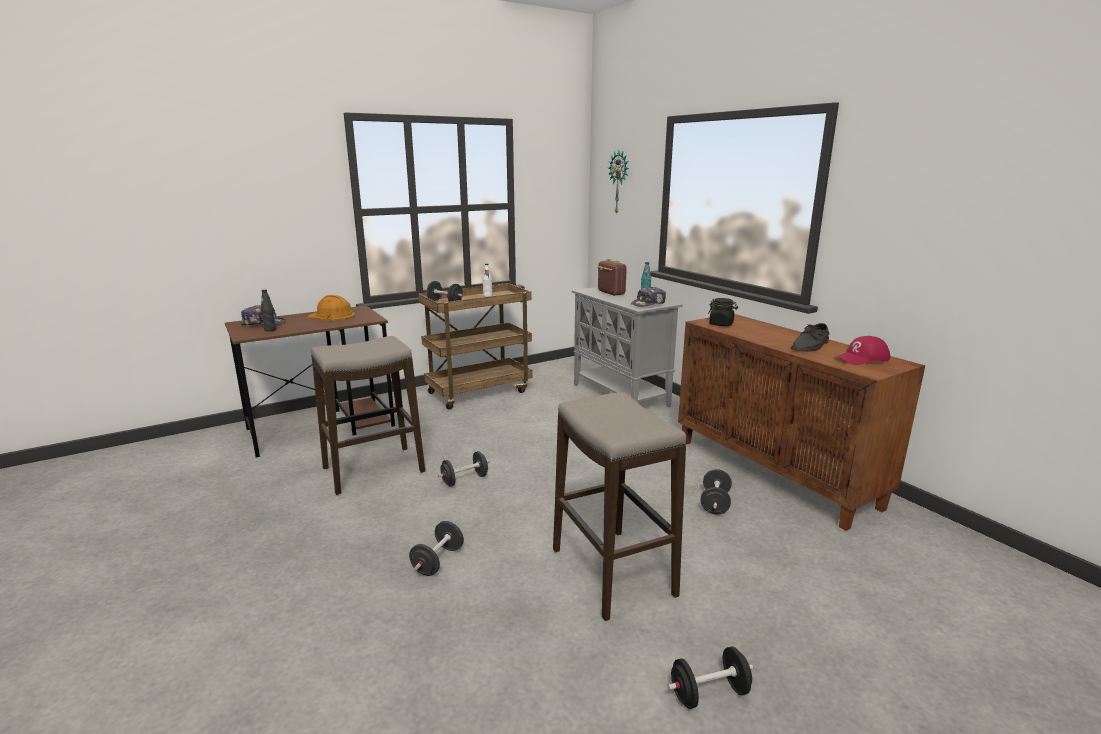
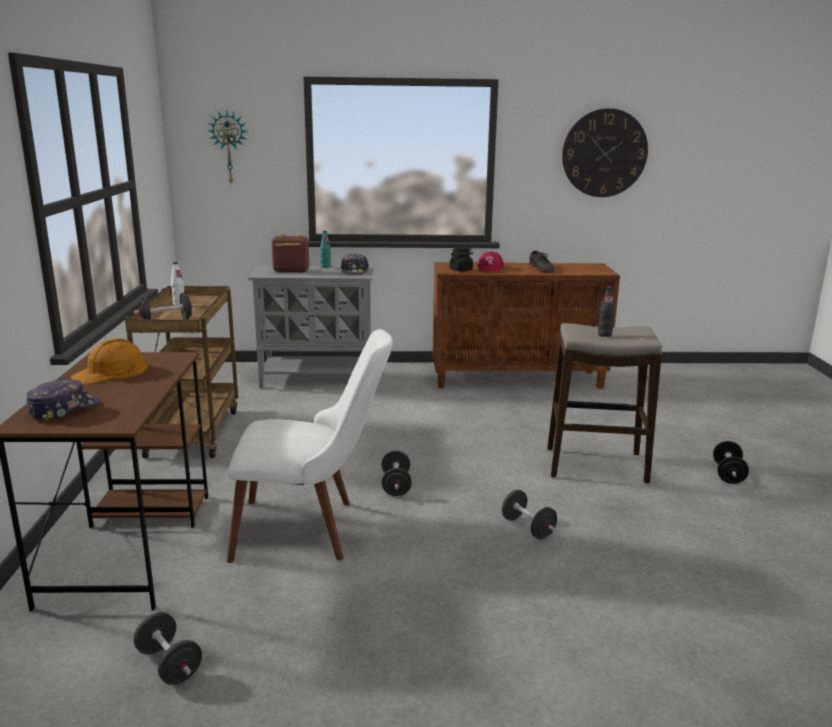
camera: 60 degrees left, 0 degrees up
black bottle [261,289,276,332] -> black bottle moved to [598,287,615,337]
stool [311,336,425,495] -> white chair [227,329,393,563]
black dumbbell [701,469,732,514] -> black dumbbell moved to [133,612,202,685]
red cap [834,336,890,365] -> red cap moved to [477,252,504,273]
none -> wall clock [562,108,648,197]

